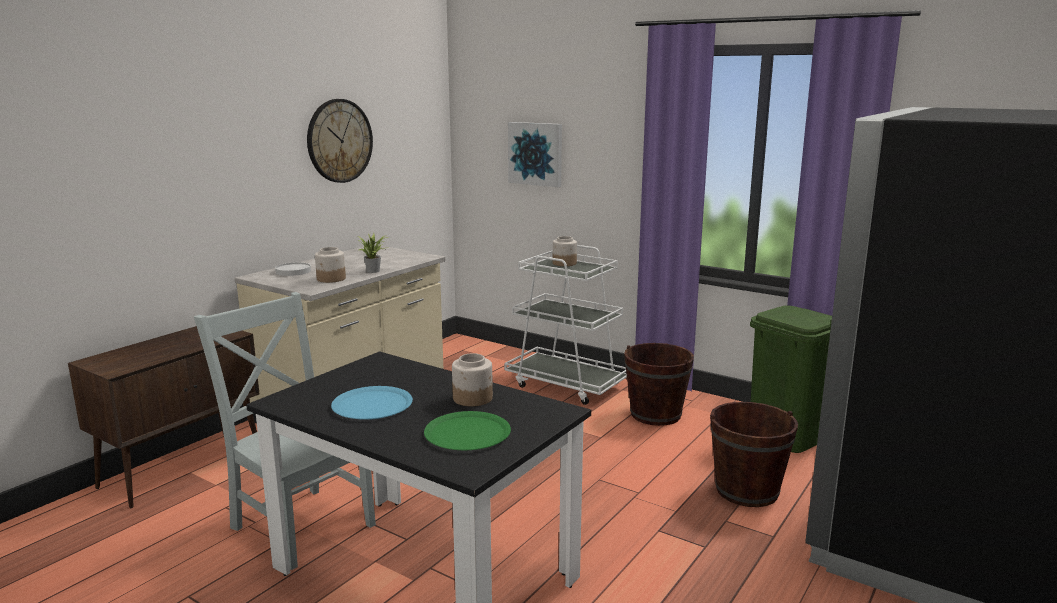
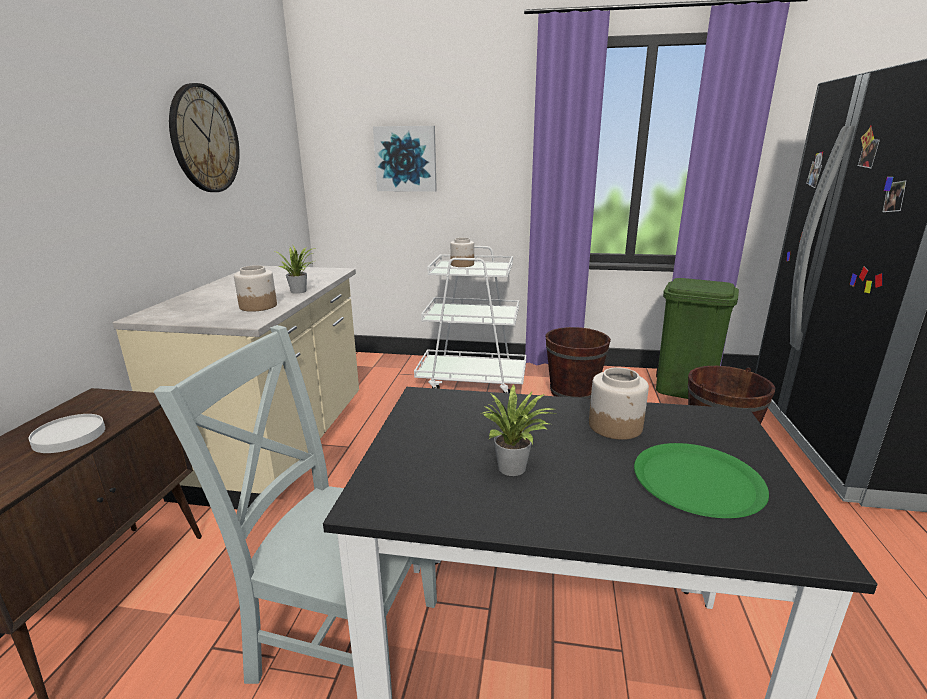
camera: 25 degrees left, 5 degrees up
white plate [275,262,311,276] -> white plate moved to [28,414,105,453]
blue plate [331,386,413,420] -> potted plant [481,384,555,476]

